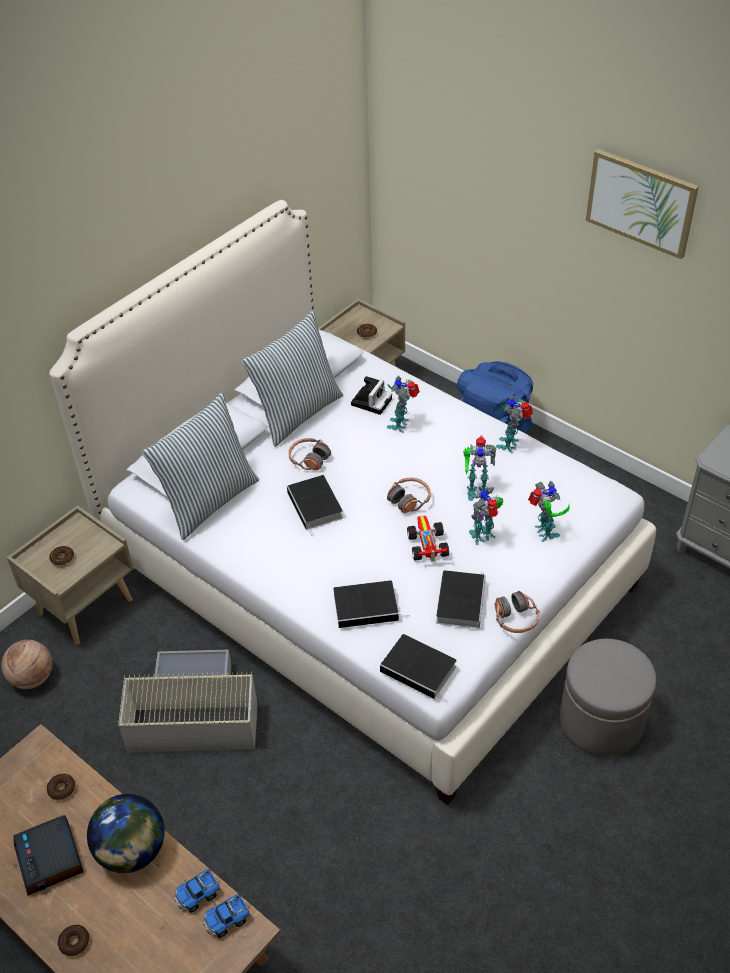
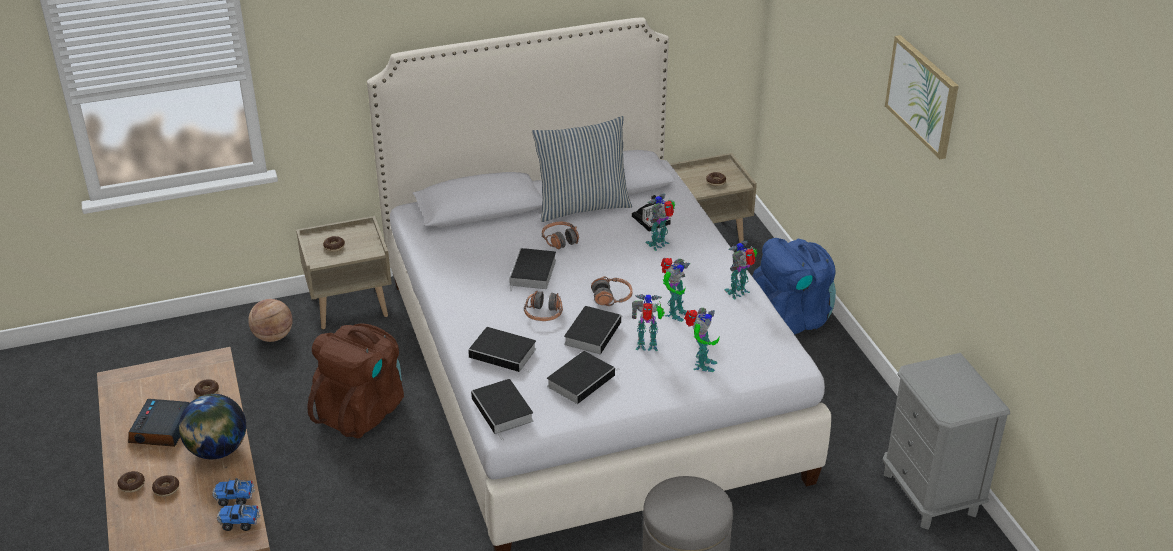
camera: 30 degrees right, 10 degrees down
grey storage box [118,650,258,752] -> brown backpack [307,323,404,438]
pillow [142,392,259,540] -> none
toy car [407,516,449,561] -> book [564,306,622,354]
toy robot [463,435,496,501] -> toy robot turned 90 degrees counterclockwise [661,258,690,322]
headphones [495,591,540,633] -> headphones moved to [524,291,563,321]
none -> donut [152,475,179,497]

